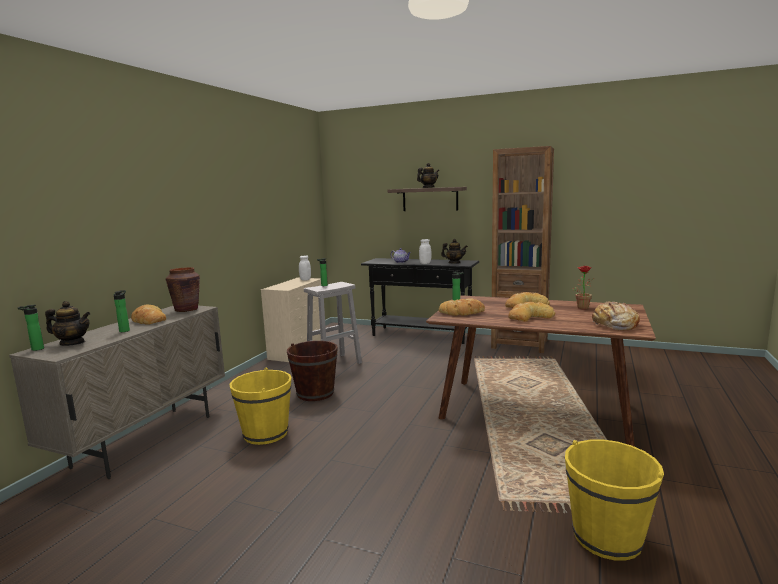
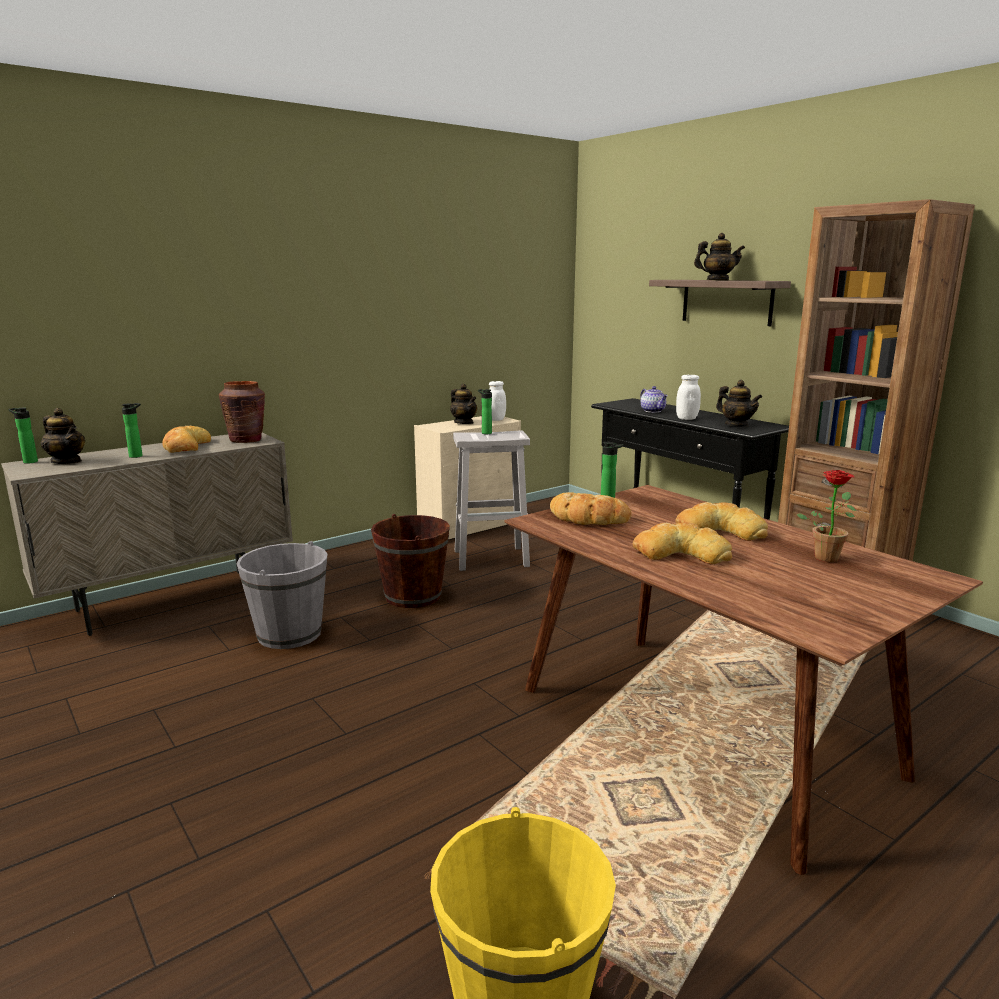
camera: 30 degrees right, 5 degrees up
yellow bucket [229,367,292,445] -> grey bucket [236,541,328,649]
bread [592,302,640,330] -> none
none -> teapot [450,384,477,424]

